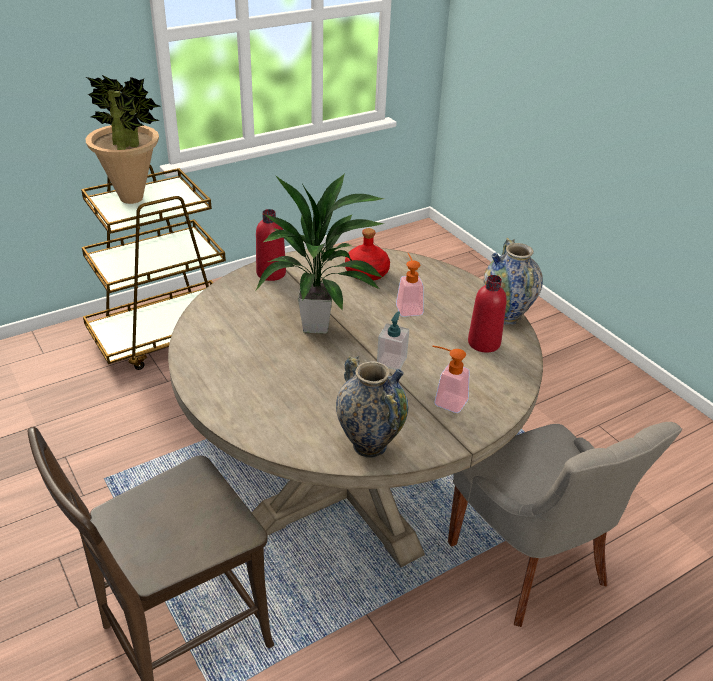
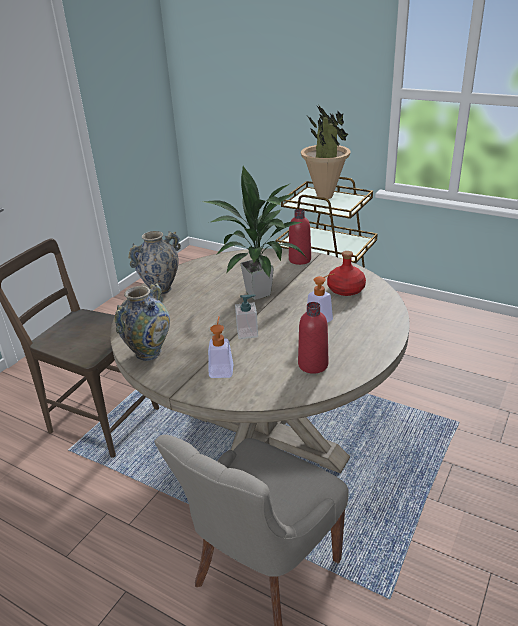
camera: 65 degrees right, 5 degrees down
vase [484,238,543,325] -> vase moved to [128,231,181,295]

